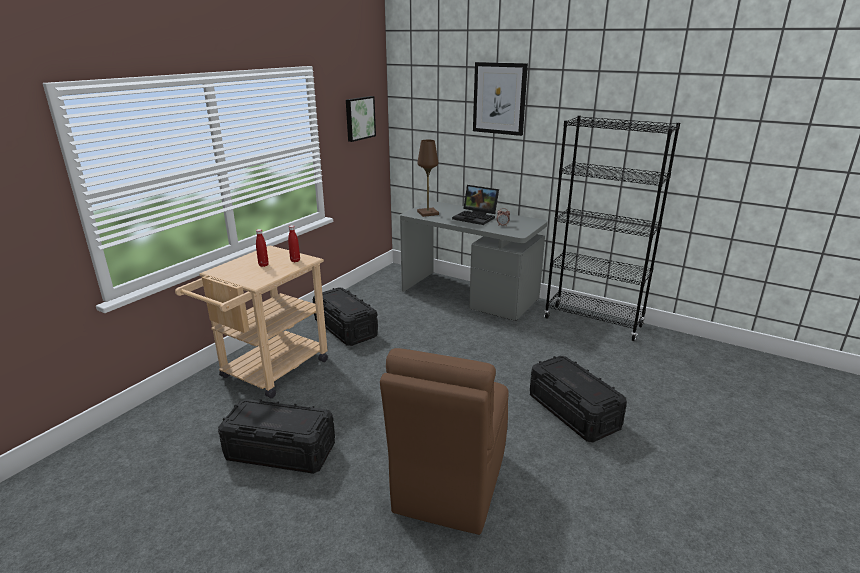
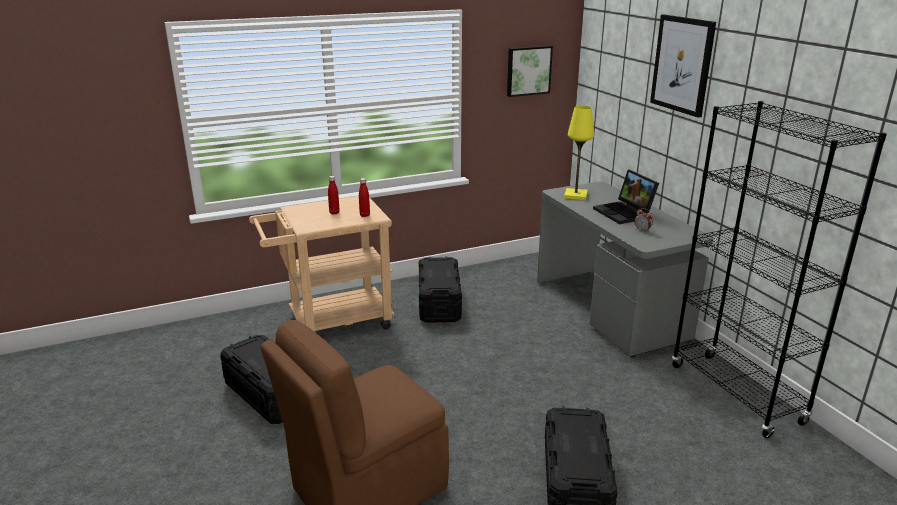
camera: 35 degrees right, 0 degrees up
brown table lamp [417,140,439,217] -> yellow table lamp [564,106,594,200]

